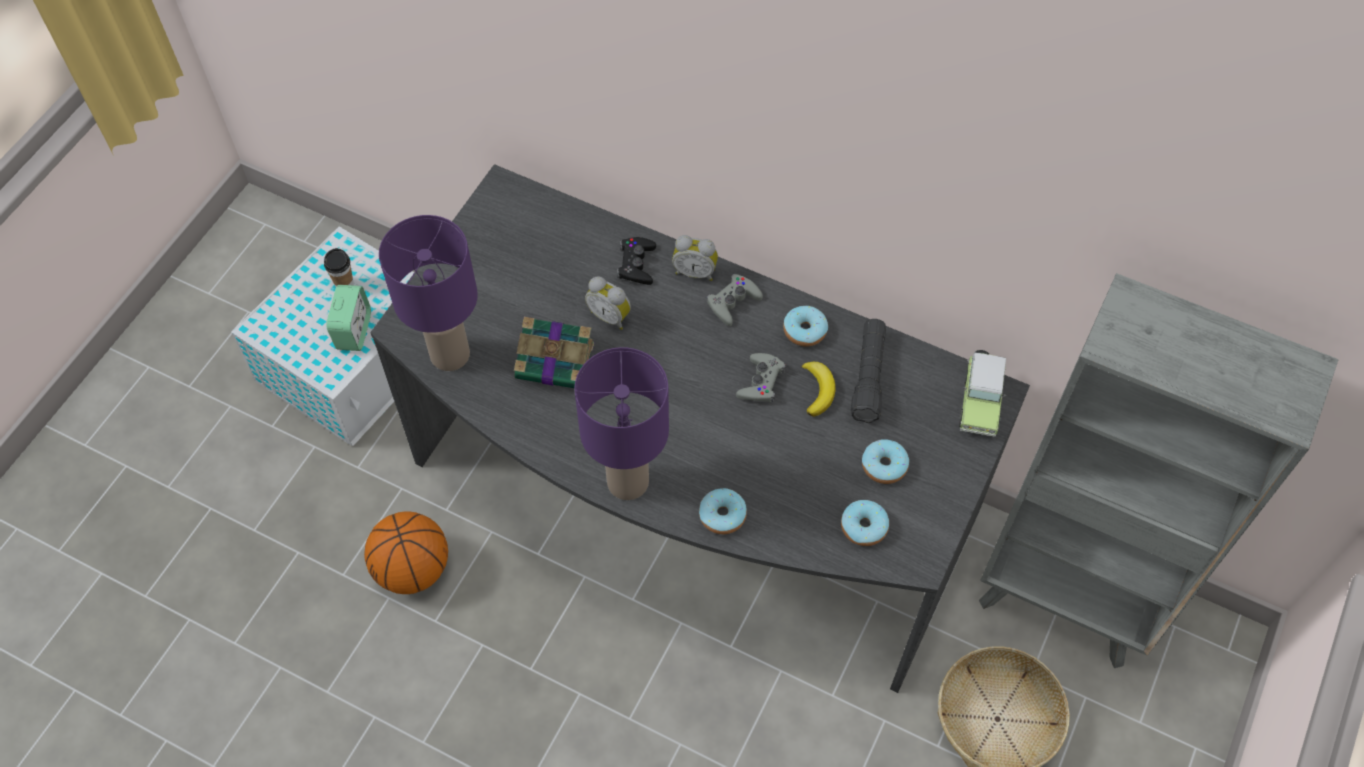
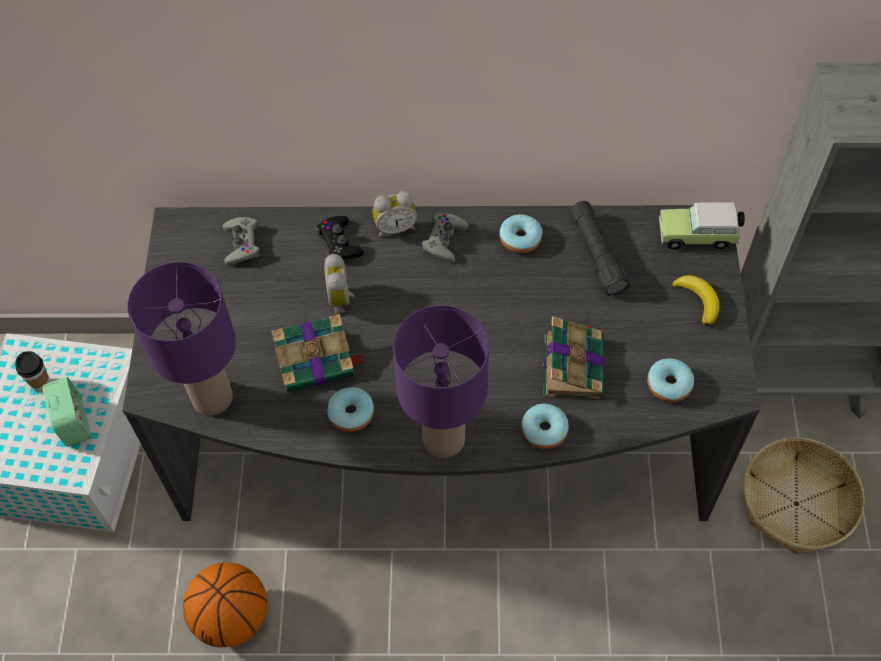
camera: 25 degrees left, 0 degrees up
alarm clock [585,276,631,330] -> alarm clock turned 75 degrees clockwise [324,254,355,315]
grey game controller [736,353,786,402] -> grey game controller moved to [223,217,260,266]
banana [801,362,836,417] -> banana moved to [671,275,720,325]
donut [862,439,909,484] -> donut moved to [327,387,374,432]
toy car [959,350,1006,437] -> toy car turned 105 degrees clockwise [659,202,745,249]
none -> book [542,316,605,399]

